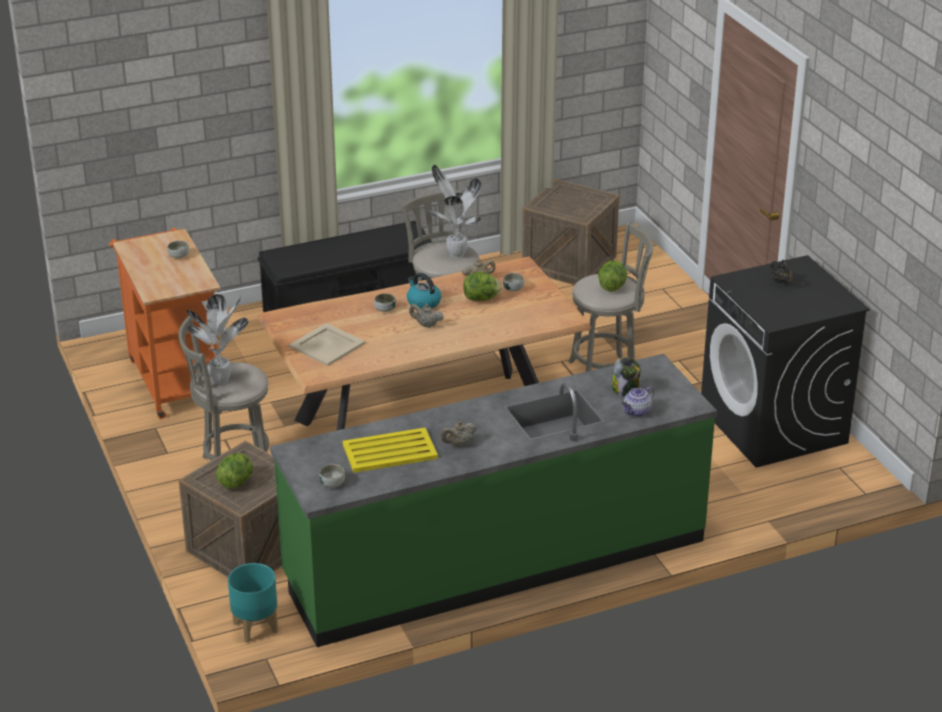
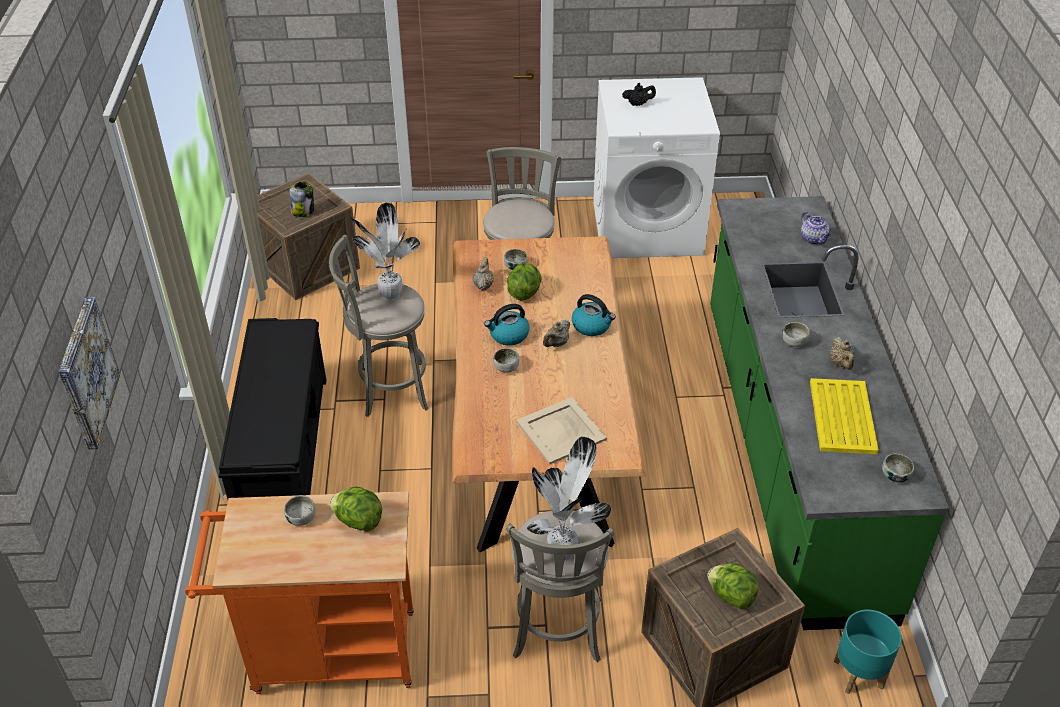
camera: 70 degrees left, 10 degrees up
lettuce [598,260,627,292] -> lettuce moved to [329,487,382,532]
jar [612,357,641,397] -> jar moved to [290,182,314,217]
black washing machine [701,255,870,468] -> white washing machine [593,77,720,258]
none -> picture [58,297,120,449]
none -> kettle [572,294,616,336]
none -> bowl [782,322,810,347]

